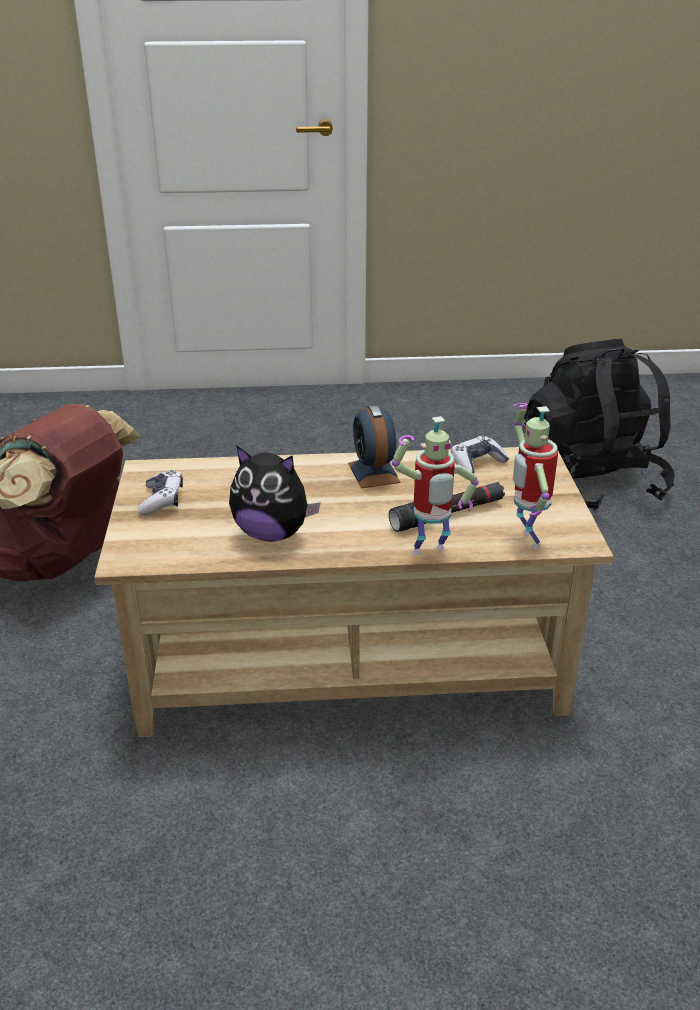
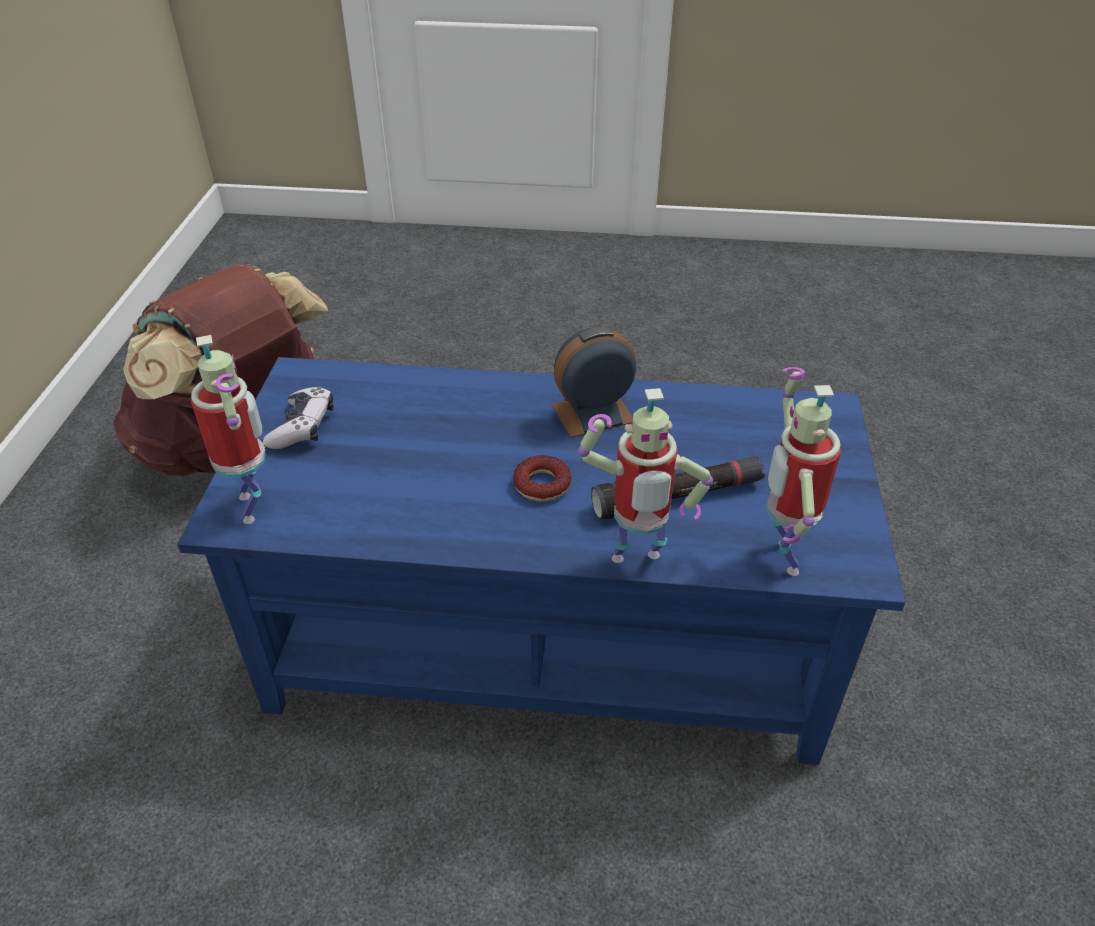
camera: 10 degrees right, 10 degrees up
beige coffee table [94,447,613,737] -> blue coffee table [177,357,906,765]
plush toy [229,445,321,542] -> none
alarm clock [348,405,401,488] -> alarm clock turned 75 degrees clockwise [552,327,636,438]
game controller [451,436,509,473] -> none
black backpack [523,339,675,511] -> none
none -> toy robot [191,335,266,524]
none -> donut [513,455,571,502]

